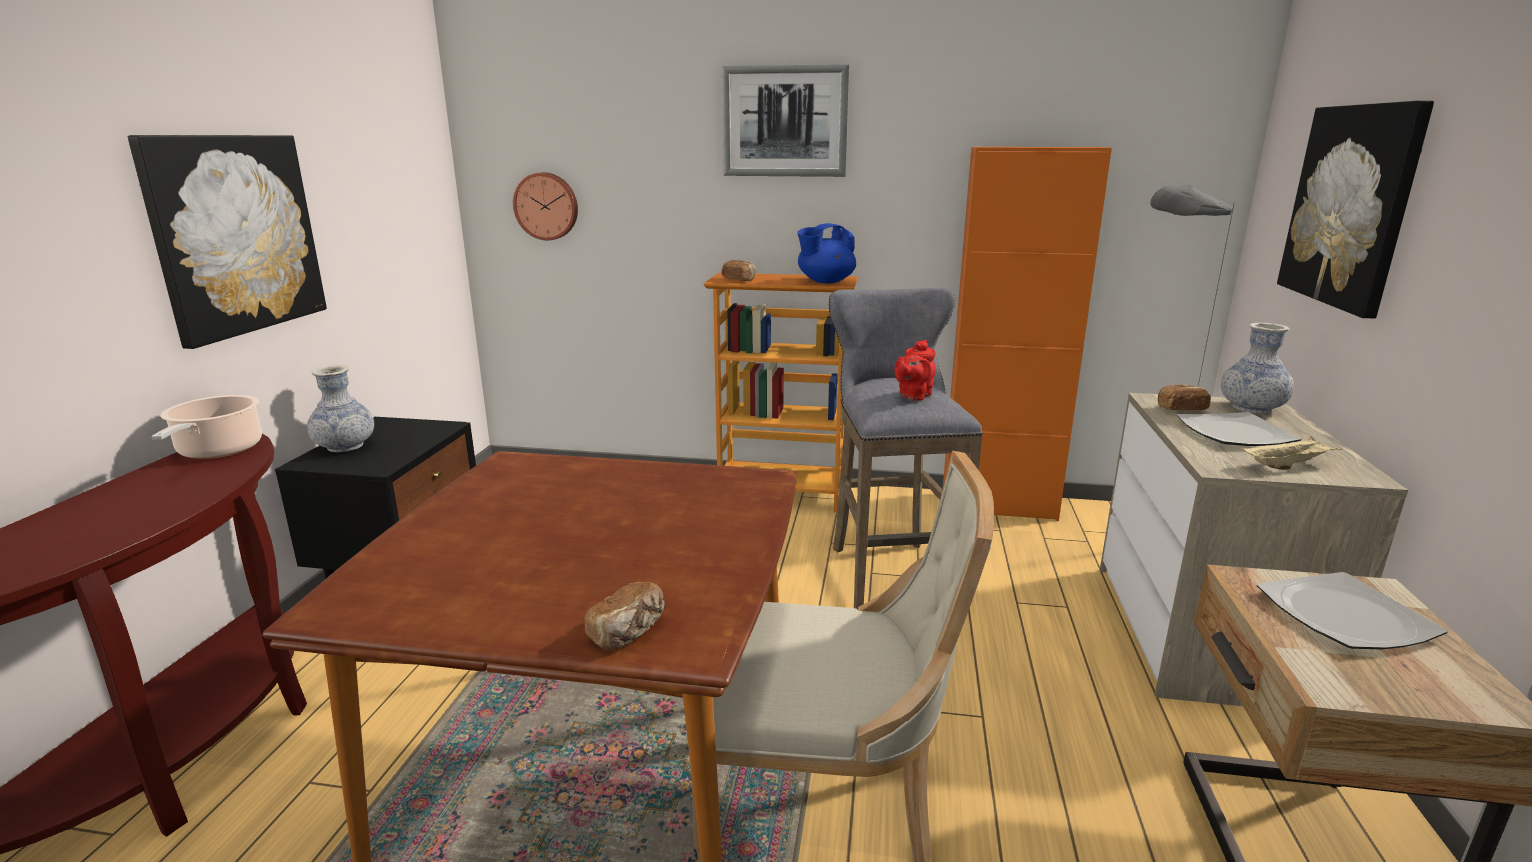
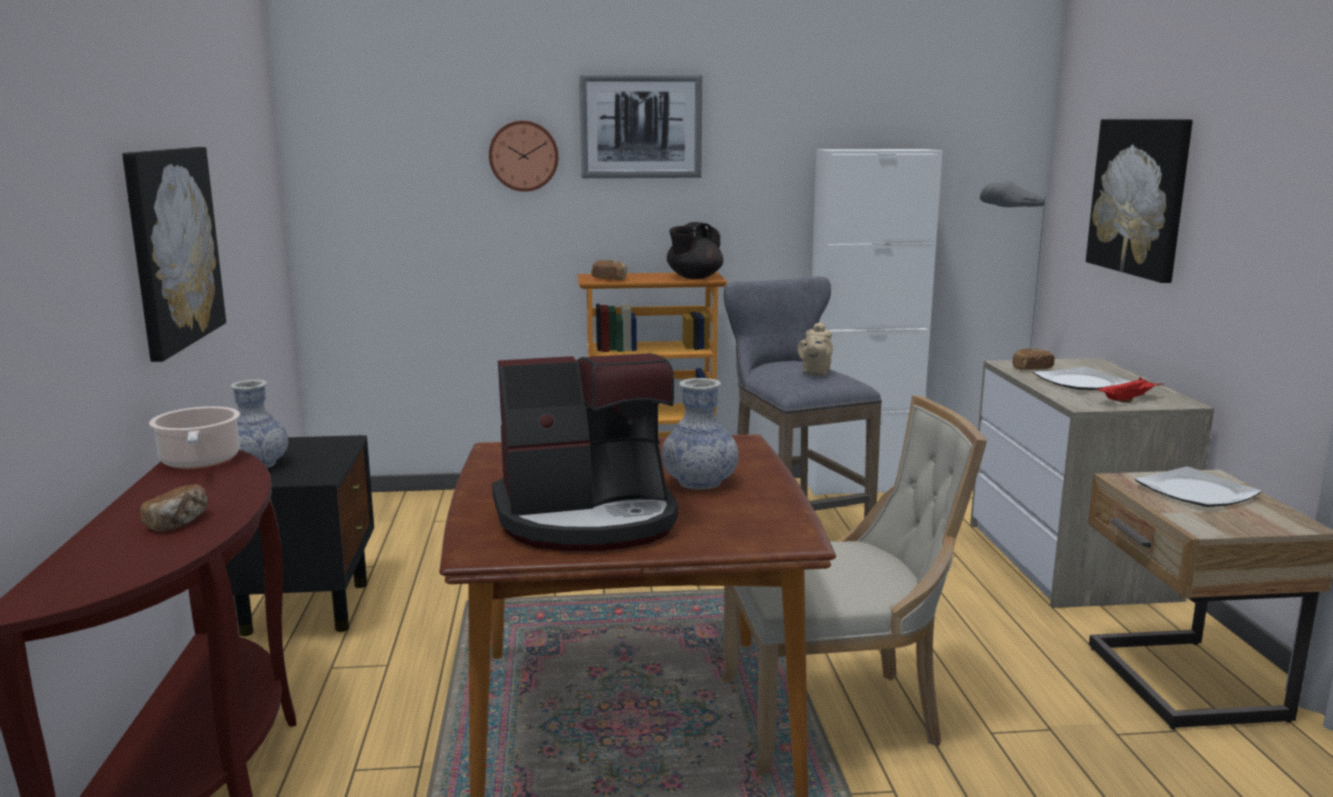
camera: 15 degrees left, 5 degrees down
wall clock [513,172,578,240] -> wall clock moved to [489,120,559,192]
bread [584,582,665,650] -> bread moved to [140,484,208,531]
blue teapot [797,223,856,283] -> black teapot [667,222,723,279]
red teapot [894,340,936,401] -> beige teapot [798,322,833,376]
orange cabinet [943,147,1112,521] -> white cabinet [808,149,943,496]
vase [1221,323,1294,414] -> vase moved to [661,378,738,490]
beige tray [1242,436,1343,470] -> red tray [1097,377,1165,403]
none -> coffee machine [492,353,678,551]

